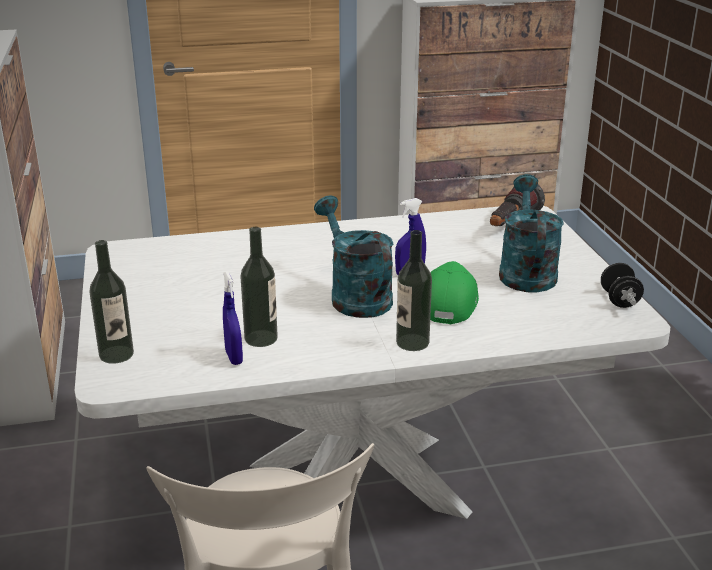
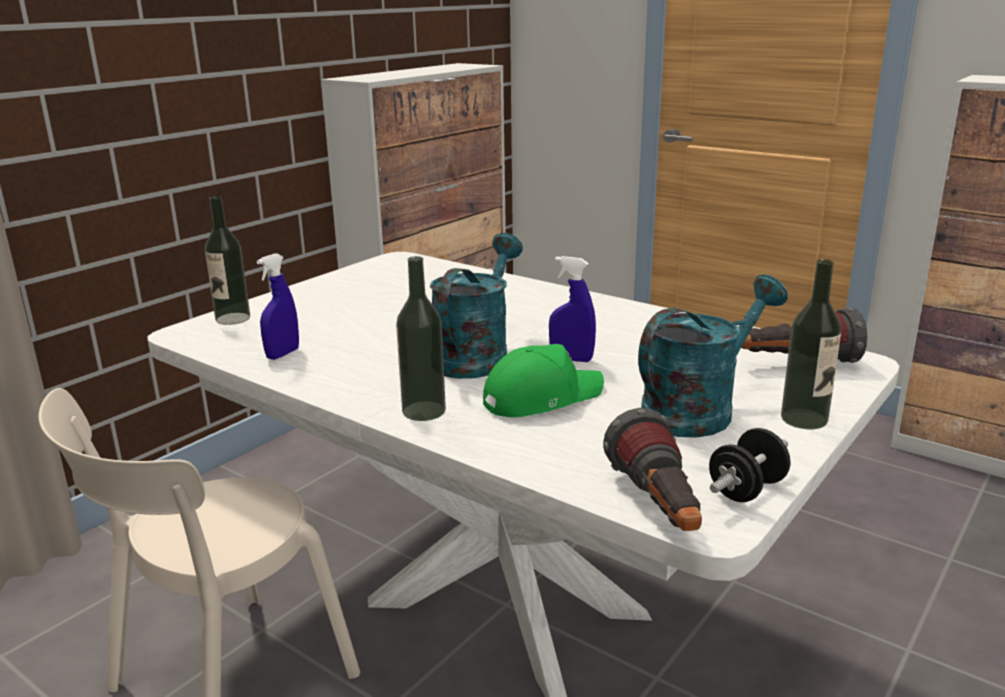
camera: 50 degrees right, 5 degrees down
bottle [241,227,278,347] -> bottle moved to [781,259,841,429]
none -> flashlight [603,408,702,531]

